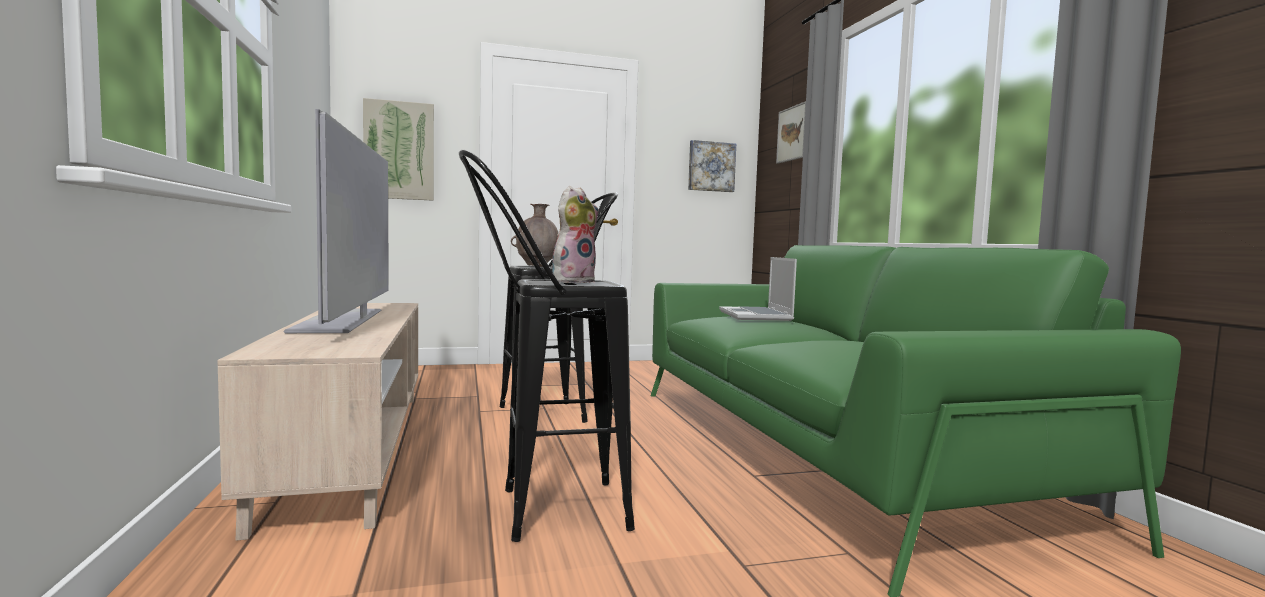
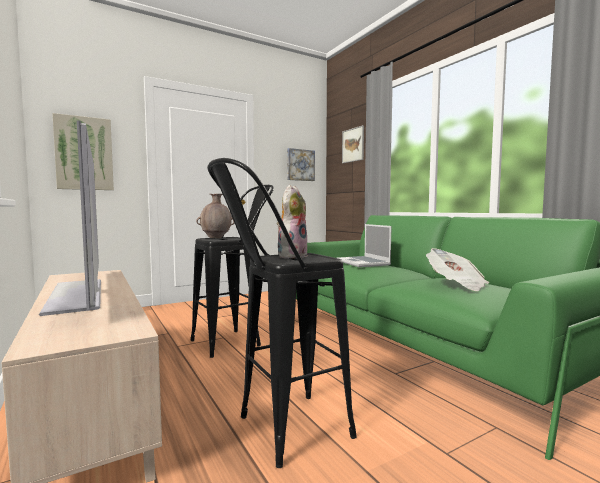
camera: 15 degrees left, 0 degrees up
none -> newspaper [426,248,489,291]

